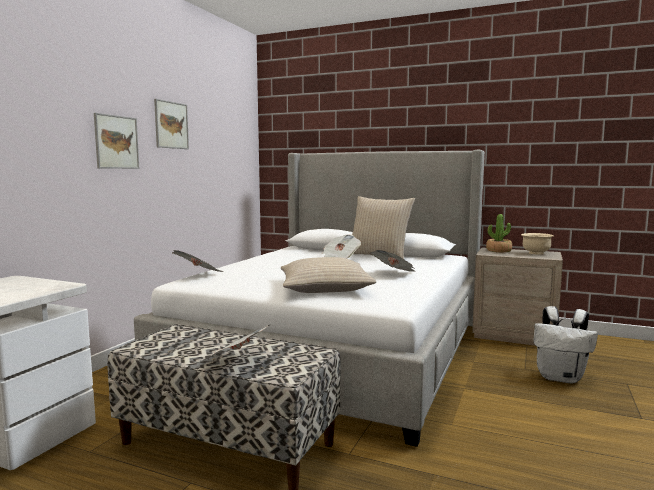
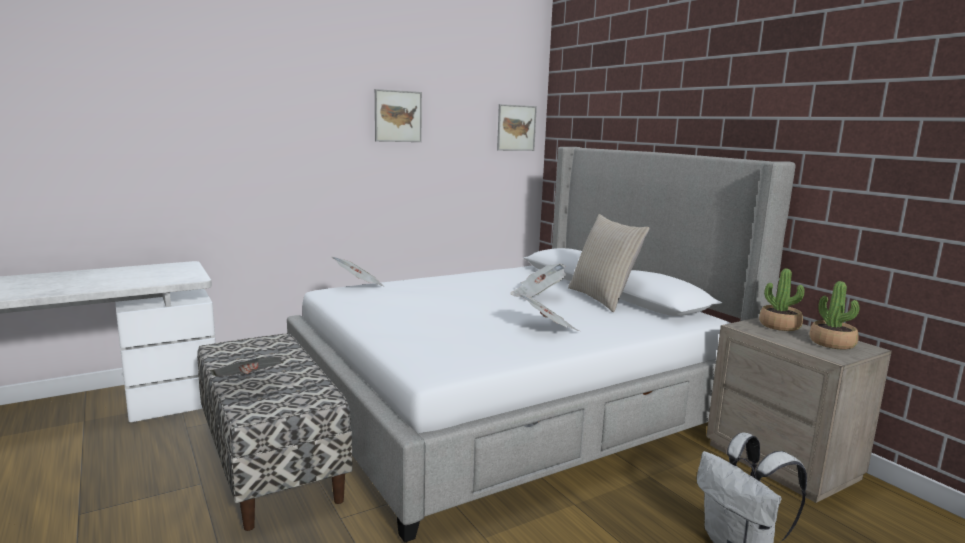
camera: 35 degrees right, 5 degrees up
picture [94,113,139,169] -> picture moved to [497,104,537,151]
beige pillow [281,257,376,293] -> none
beige bowl [521,233,554,254] -> potted plant [809,281,859,349]

